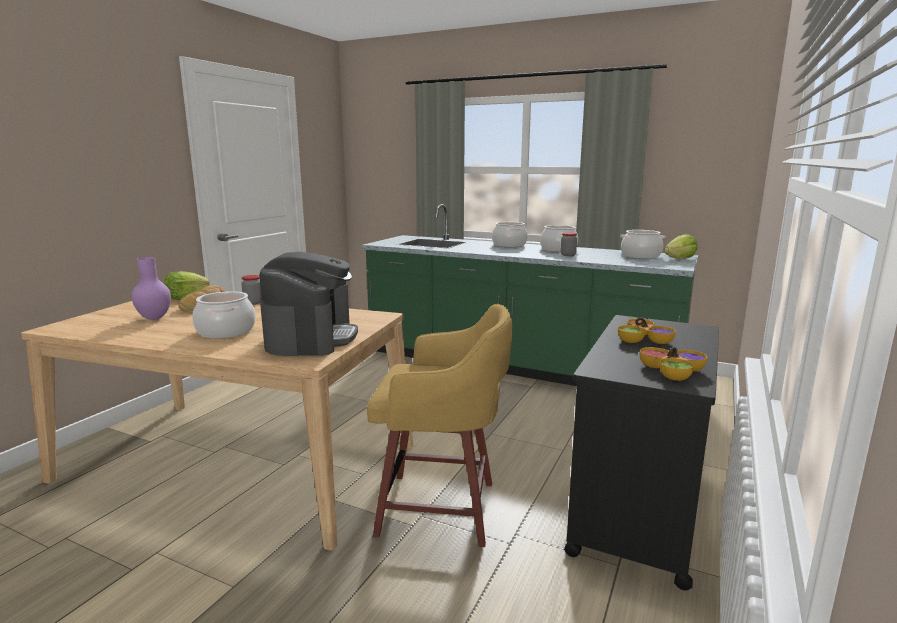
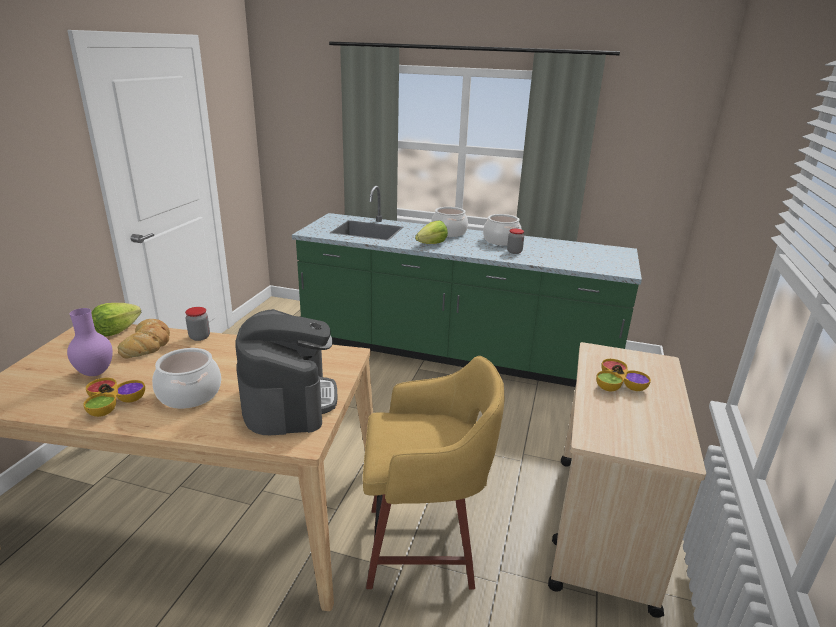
camera: 10 degrees left, 10 degrees up
black cart [564,315,719,590] -> beige cart [548,342,706,618]
cooking pot [620,230,666,259] -> none
bowl [640,347,707,381] -> bowl moved to [83,378,145,417]
lettuce [664,234,698,259] -> lettuce moved to [415,221,448,244]

